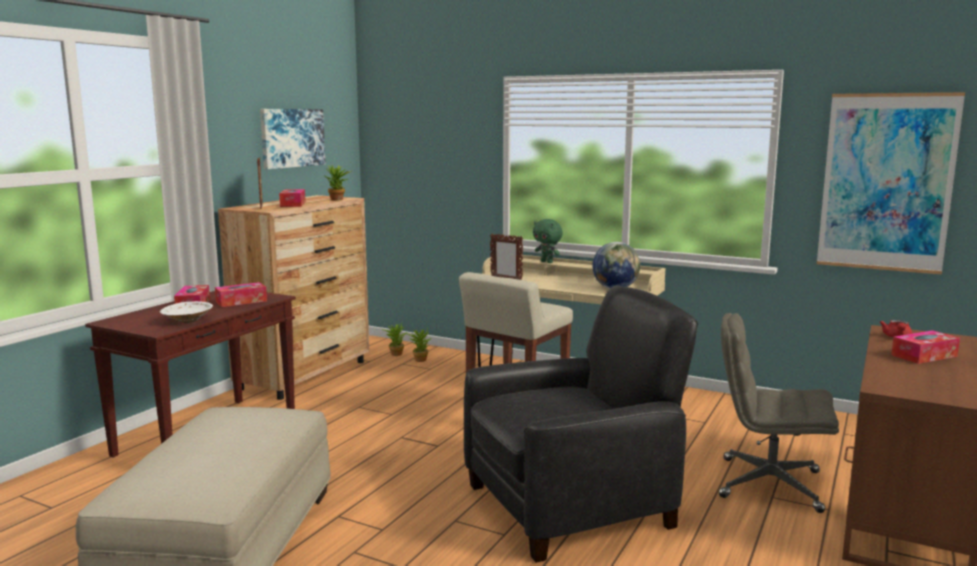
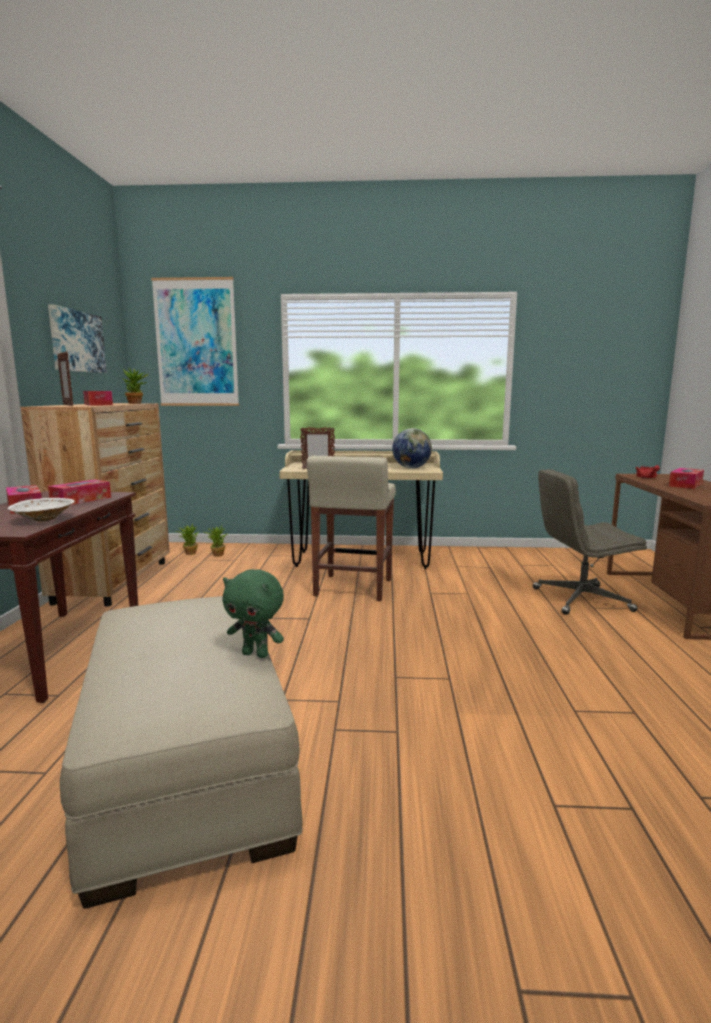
camera: 25 degrees left, 0 degrees up
black armchair [464,286,698,563] -> none
green plush toy [533,219,563,263] -> green plush toy moved to [223,569,284,658]
picture [817,92,965,275] -> picture moved to [151,277,239,406]

